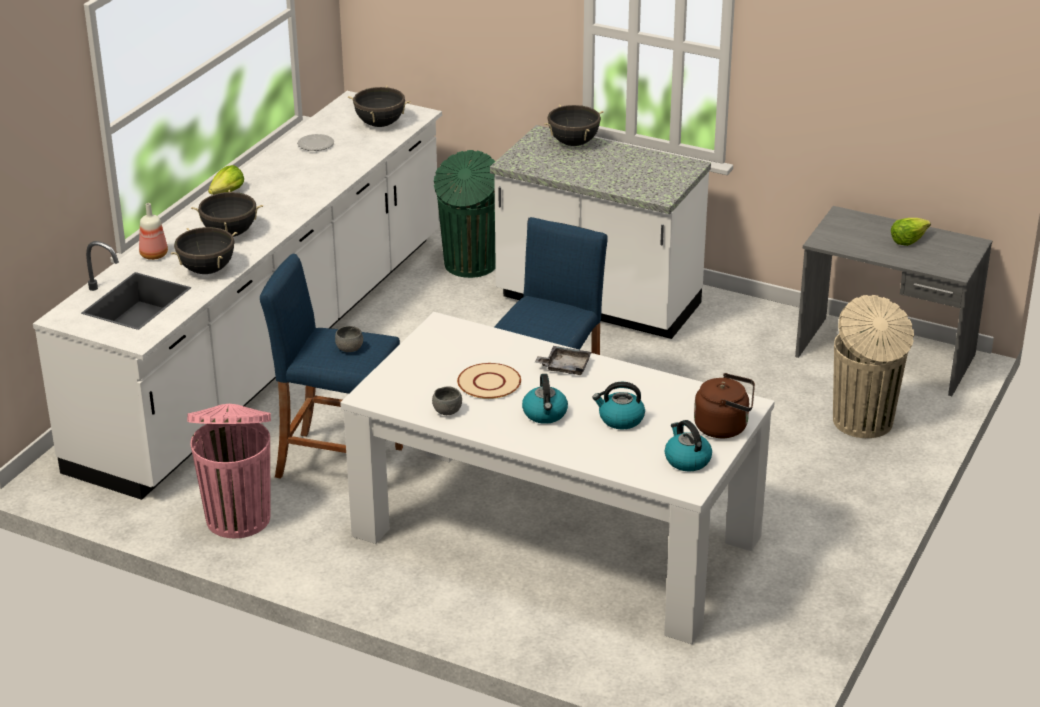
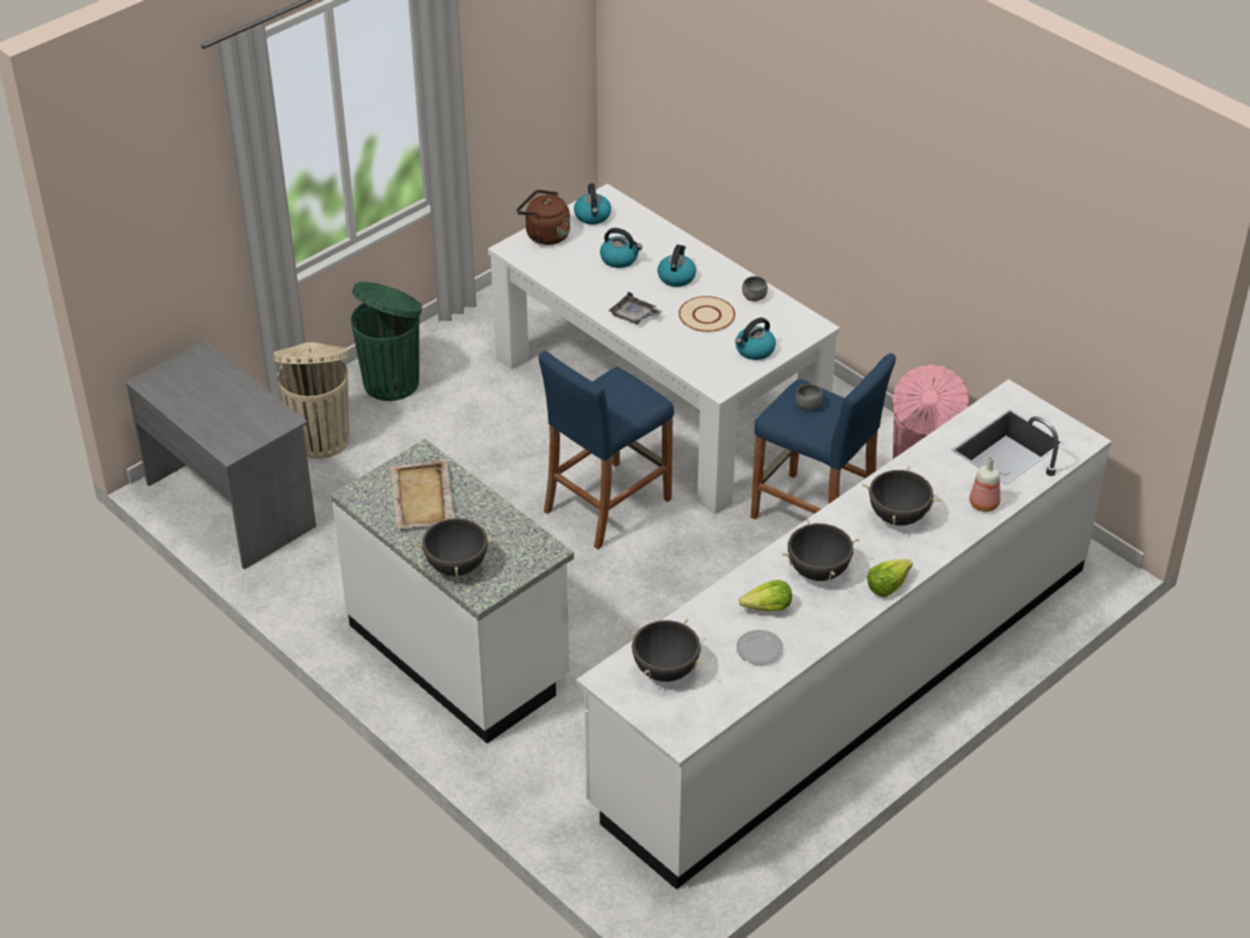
camera: 160 degrees left, 10 degrees up
black cooking pot [171,227,237,274] -> black cooking pot moved to [782,519,859,581]
green trash can [434,150,496,278] -> green trash can moved to [351,282,422,401]
lettuce [891,218,931,246] -> lettuce moved to [739,580,792,611]
none -> beige tray [389,460,453,529]
none -> kettle [735,317,776,360]

